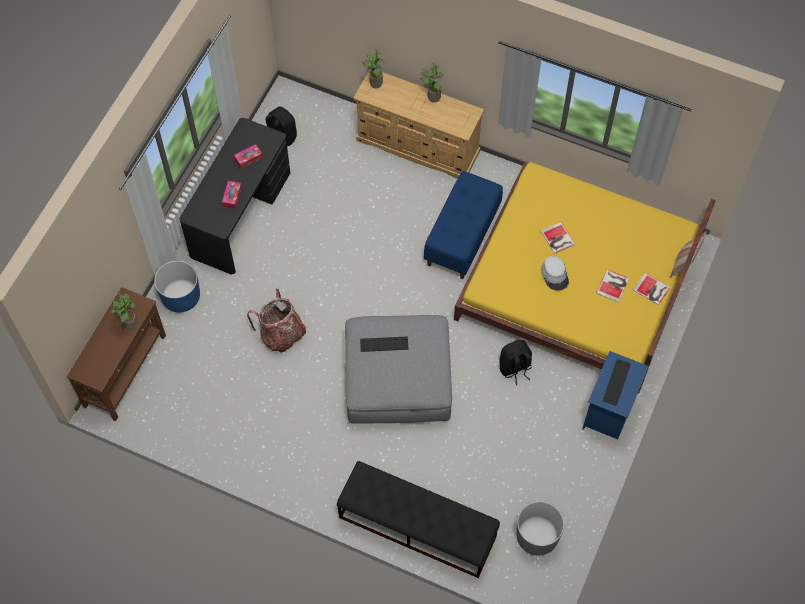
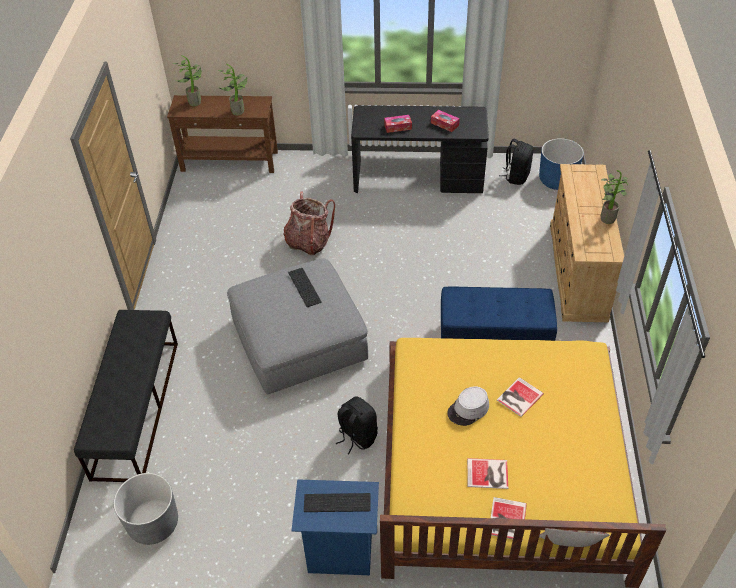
camera: 70 degrees right, 15 degrees down
blue planter [154,260,200,312] -> blue planter moved to [539,138,584,190]
potted plant [362,49,384,88] -> potted plant moved to [172,55,202,106]

